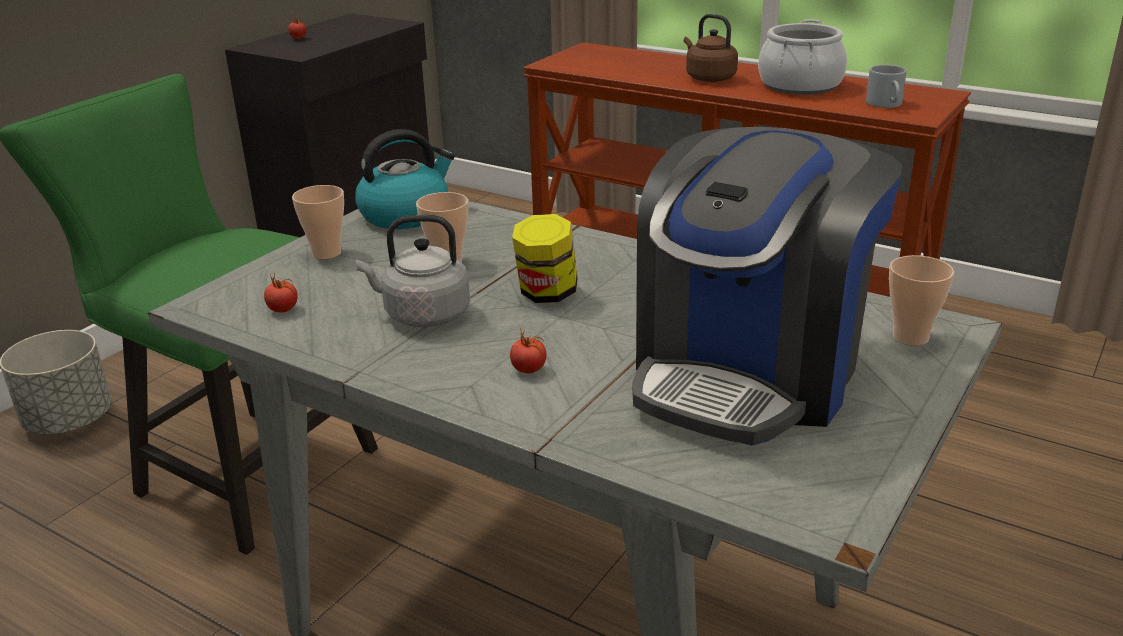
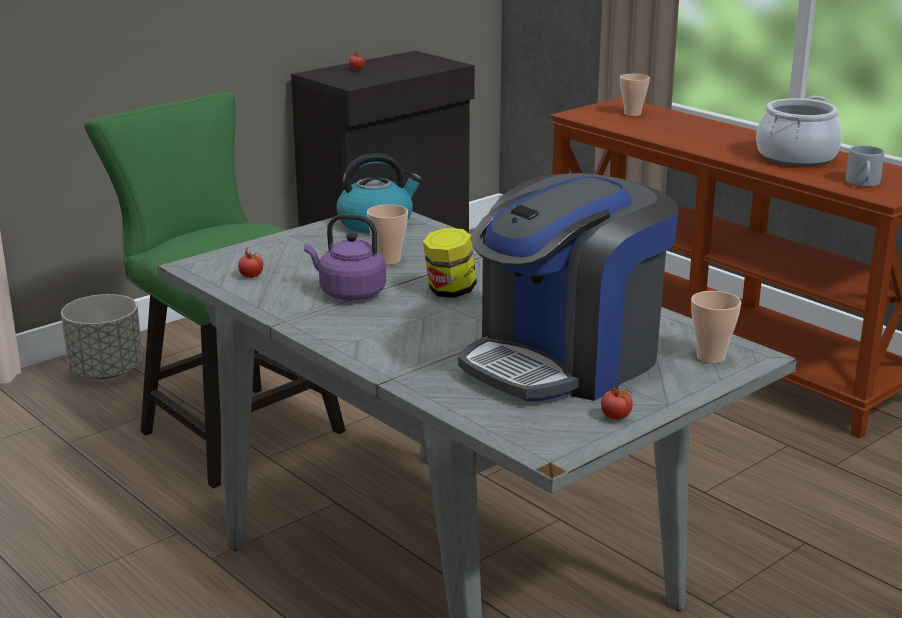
camera: 15 degrees right, 5 degrees down
cup [292,185,344,259] -> cup moved to [620,74,650,116]
grey kettle [356,215,470,327] -> purple kettle [304,214,386,301]
tomato [510,328,546,374] -> tomato moved to [601,380,633,420]
brown kettle [684,14,738,82] -> none

